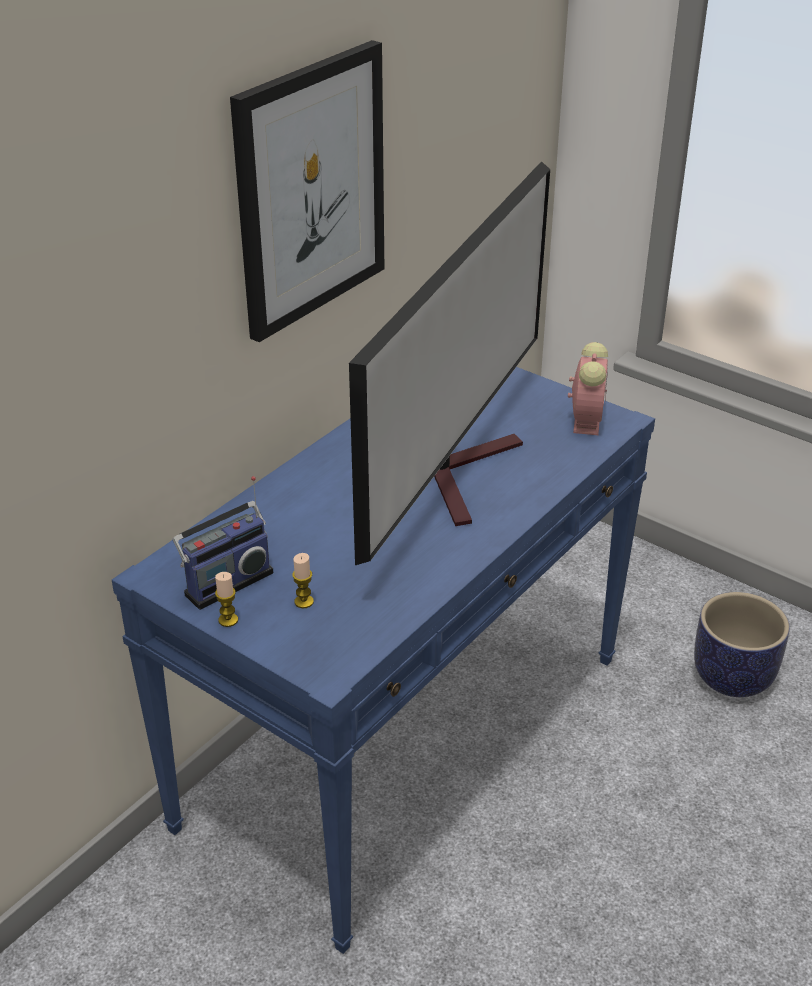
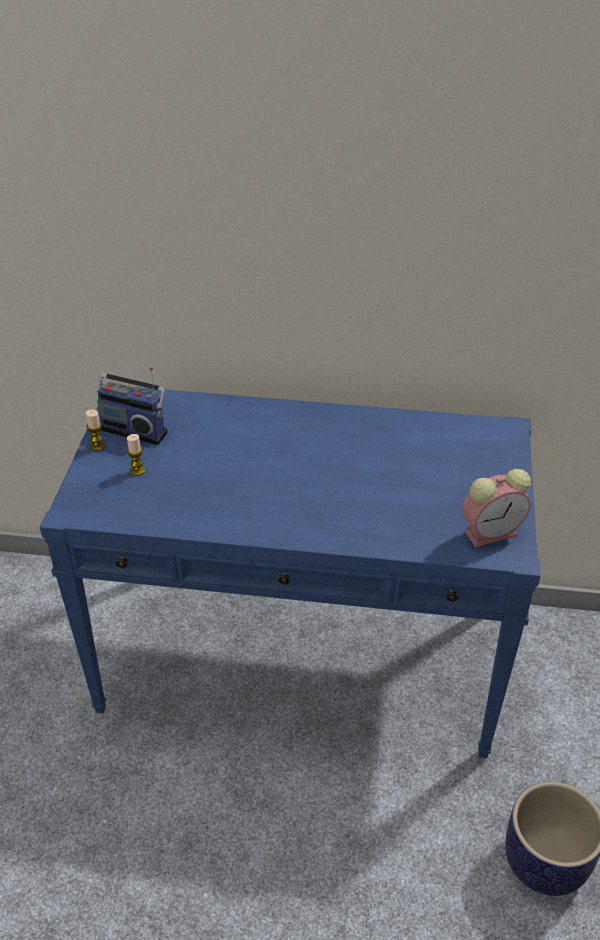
camera: 60 degrees right, 5 degrees up
picture [230,40,384,342] -> none
television [349,161,550,565] -> none

